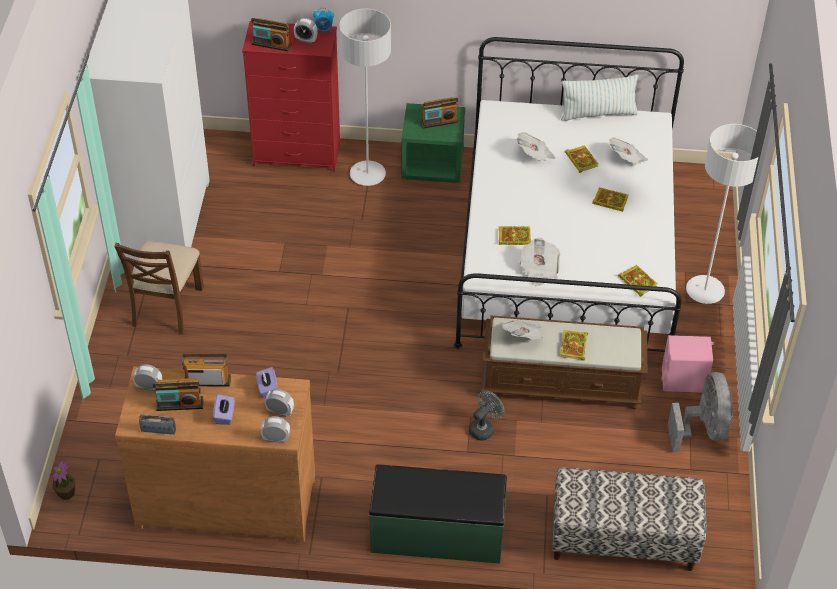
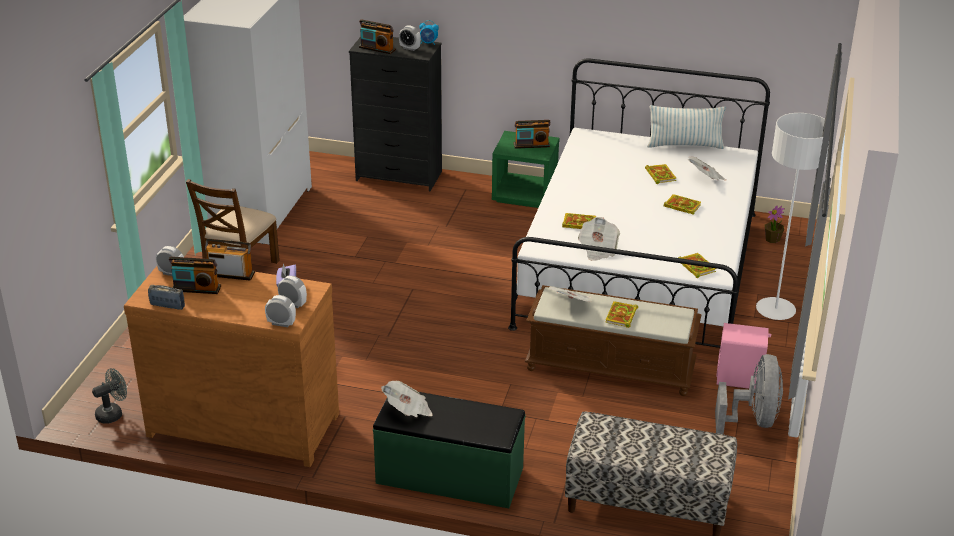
camera: 10 degrees right, 15 degrees down
potted plant [52,460,76,500] -> potted plant moved to [765,206,785,243]
purple tissue box [213,394,235,425] -> none
red dresser [242,21,340,172] -> black dresser [349,37,442,191]
grey floor lamp [339,9,391,186] -> none
grey fan [469,391,504,441] -> grey fan moved to [92,368,127,424]
newspaper [515,132,556,161] -> newspaper moved to [381,381,433,417]

